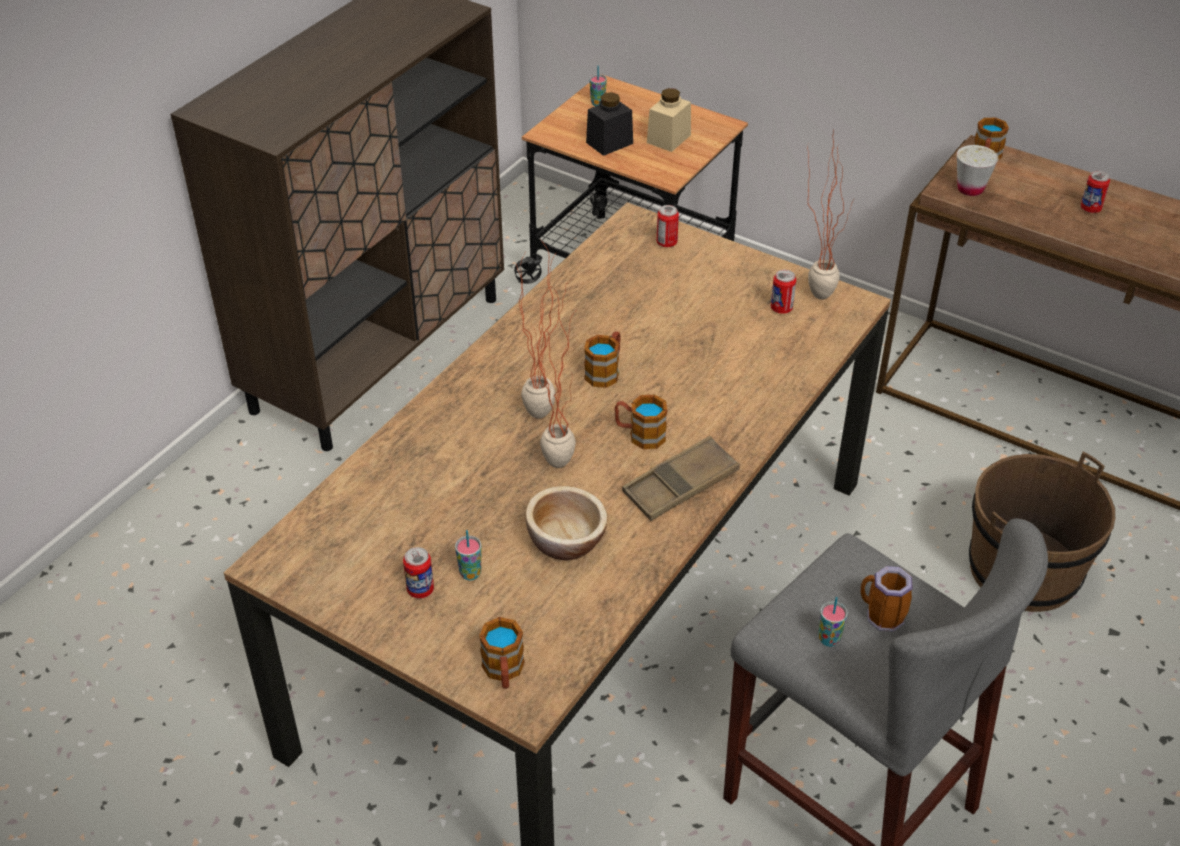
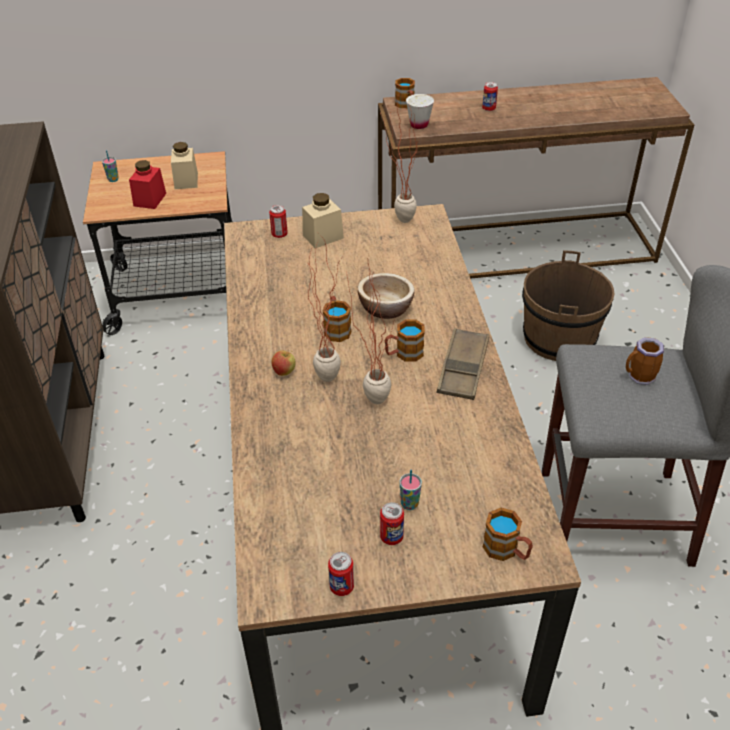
camera: 40 degrees left, 0 degrees up
bowl [525,486,608,560] -> bowl moved to [358,273,415,319]
black jar [586,92,633,156] -> red jar [129,160,166,209]
can [771,270,796,314] -> can moved to [328,552,354,596]
cup [818,597,848,647] -> none
none -> apple [271,351,296,376]
none -> beige jar [302,193,344,248]

